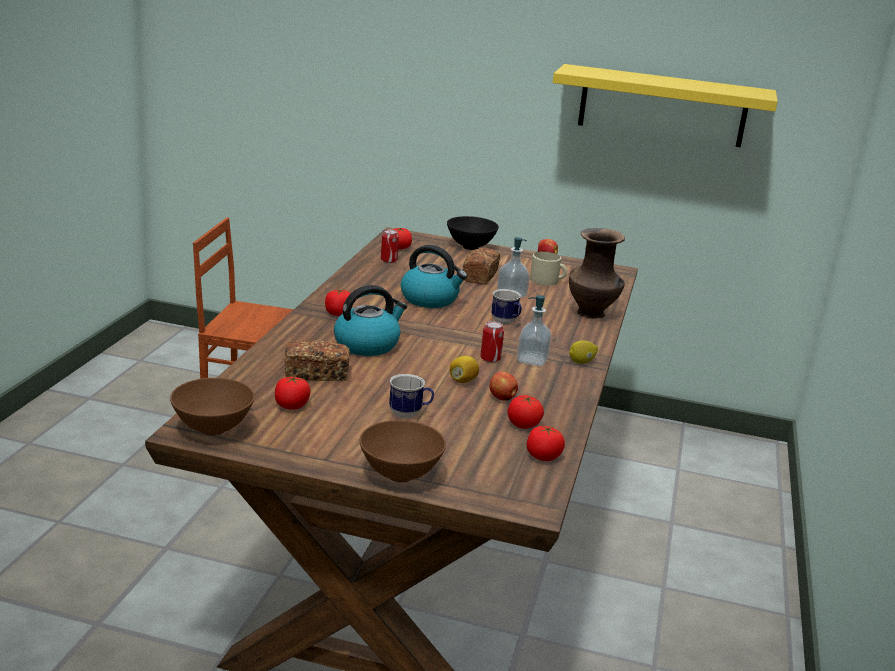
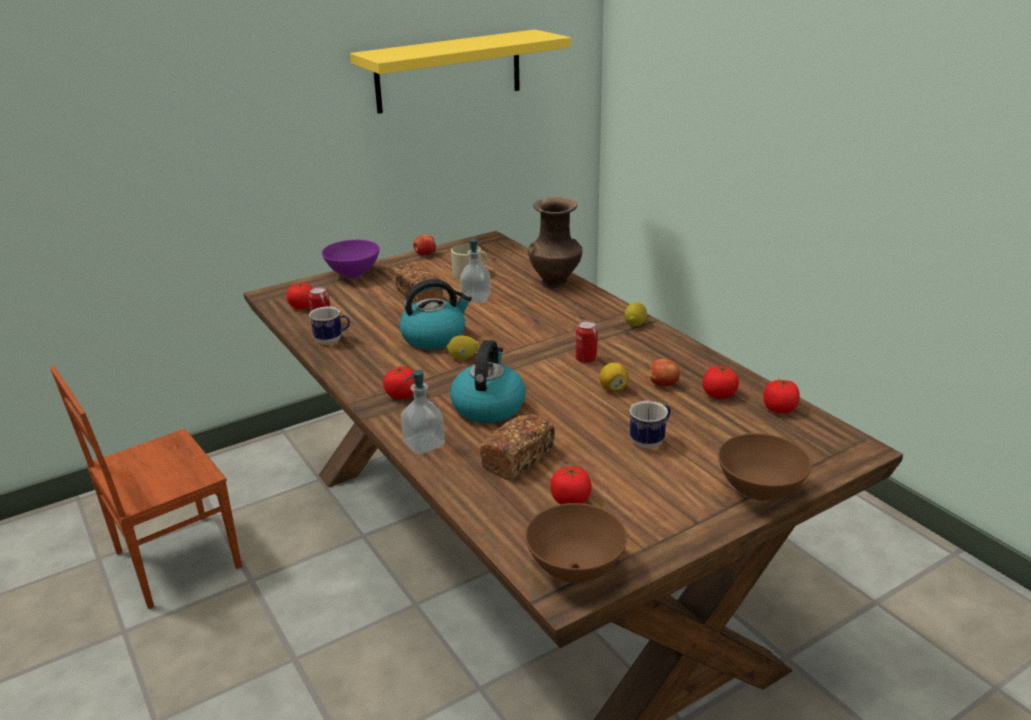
camera: 45 degrees left, 5 degrees up
black bowl [447,216,499,250] -> purple bowl [322,240,380,278]
mug [491,289,522,324] -> mug moved to [309,306,350,345]
soap dispenser [517,295,552,366] -> soap dispenser moved to [401,370,445,455]
none -> lemon [446,335,479,360]

